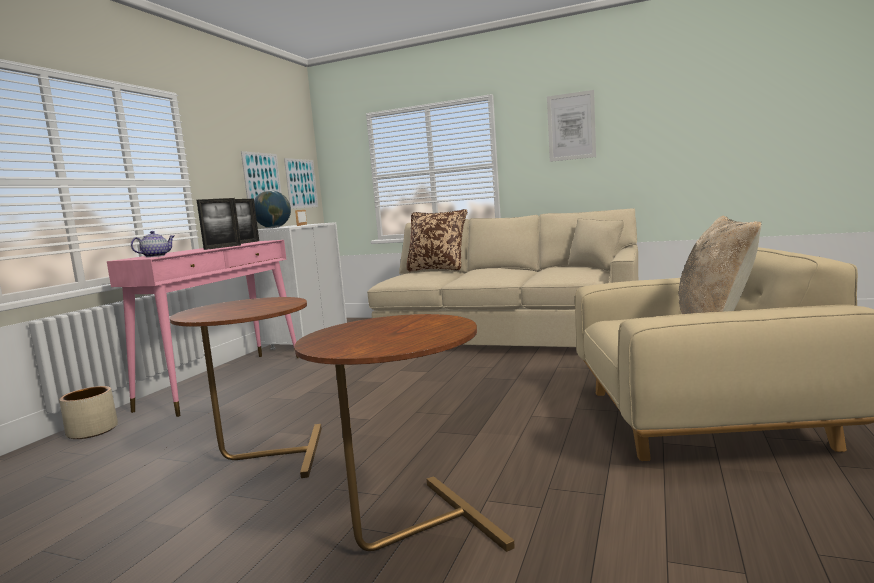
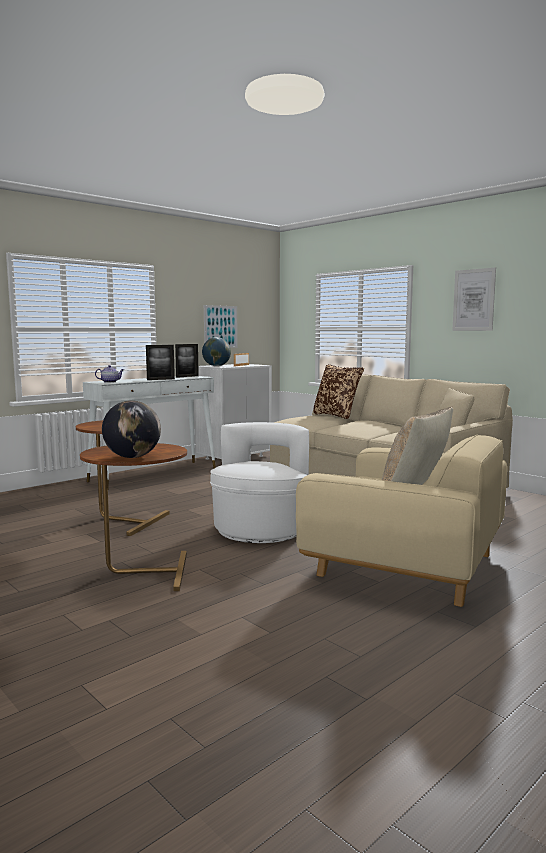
camera: 25 degrees right, 0 degrees up
beige planter [59,386,118,439] -> none
pink console table [107,240,299,417] -> white console table [83,376,216,489]
picture [284,158,318,209] -> none
none -> globe [102,400,161,458]
none -> white armchair [210,422,309,543]

